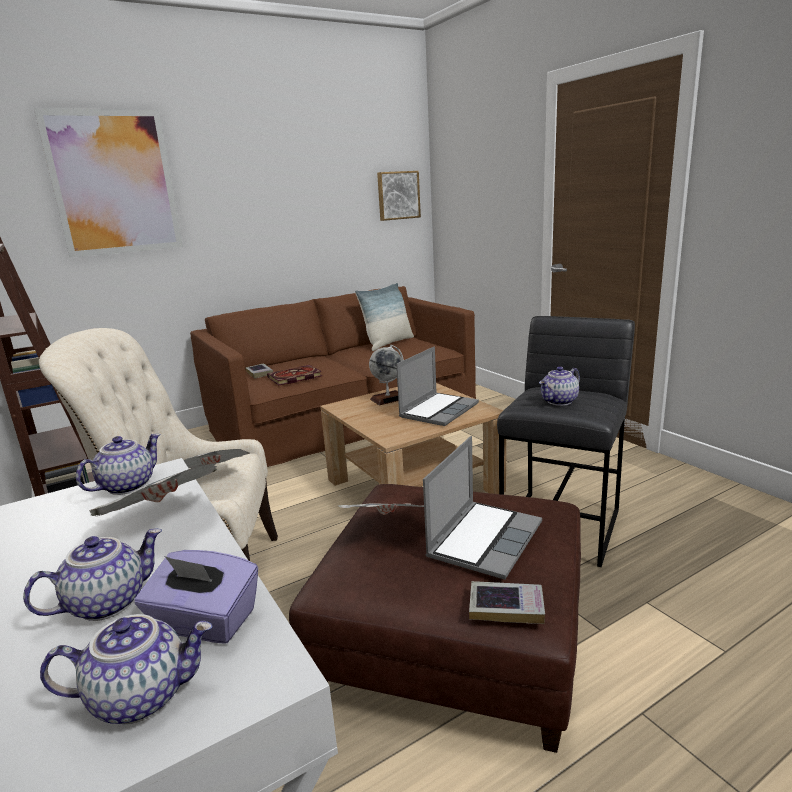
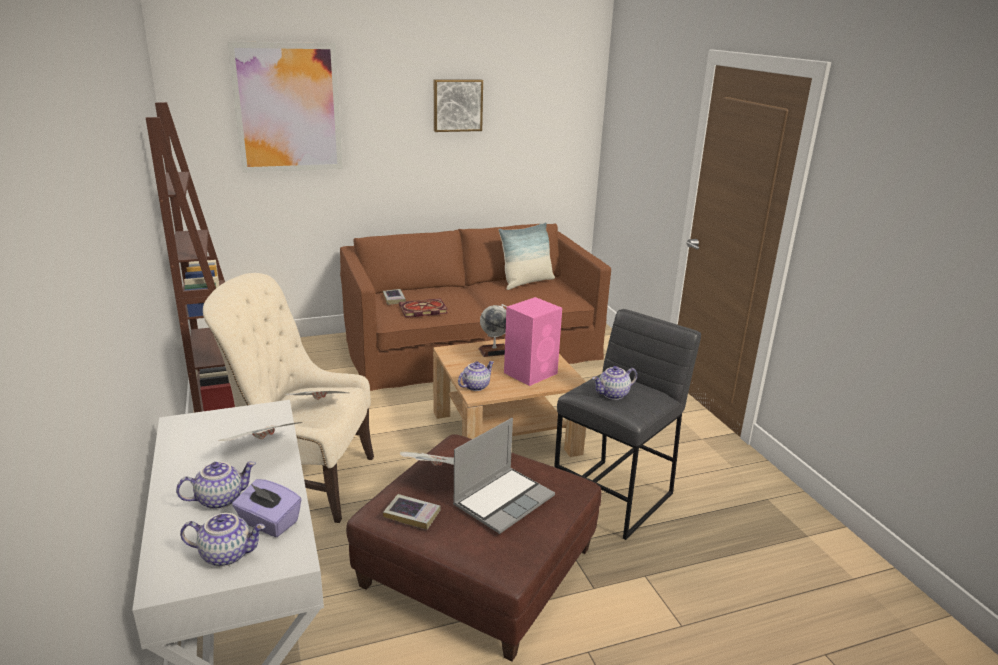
camera: 10 degrees right, 5 degrees up
teapot [76,434,161,495] -> teapot moved to [458,361,494,391]
picture [377,171,421,221] -> picture moved to [434,79,483,132]
laptop [396,346,479,426] -> pink speaker [504,297,562,386]
book [469,581,545,624] -> book moved to [383,494,441,530]

